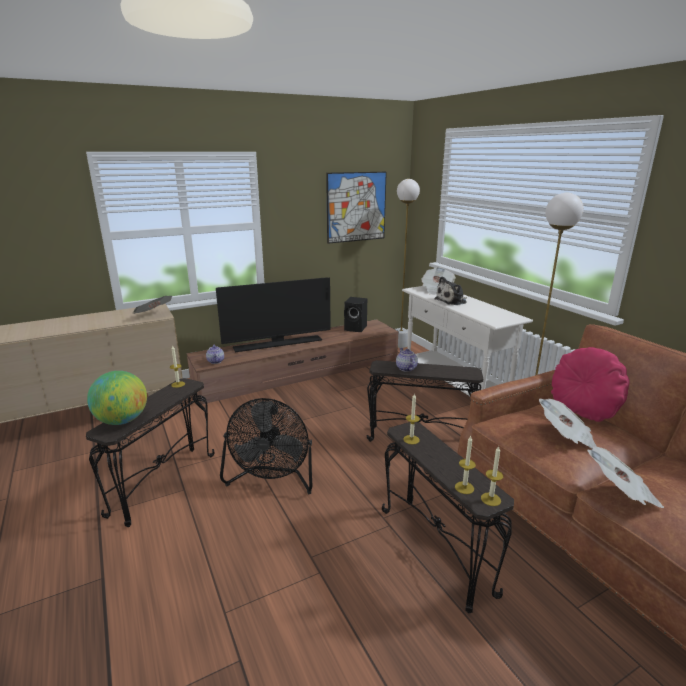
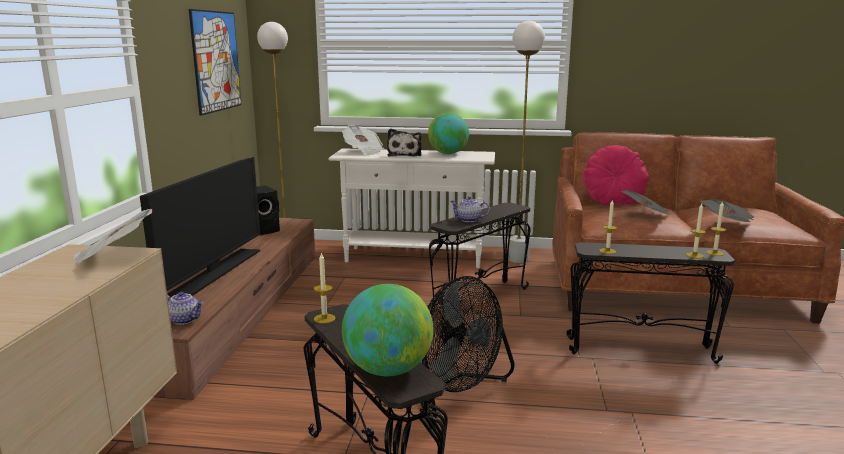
camera: 55 degrees left, 5 degrees down
none -> globe [428,113,469,154]

